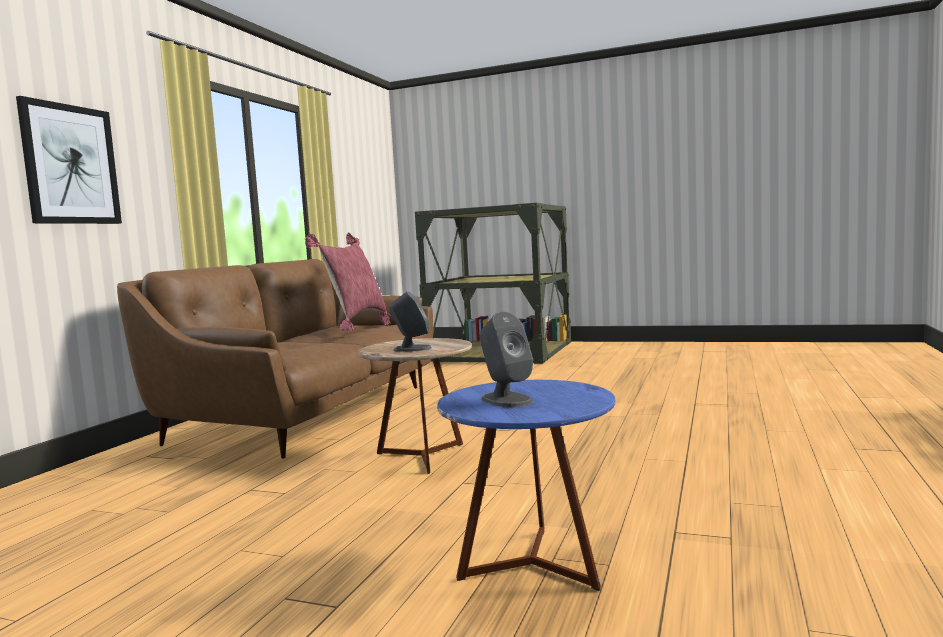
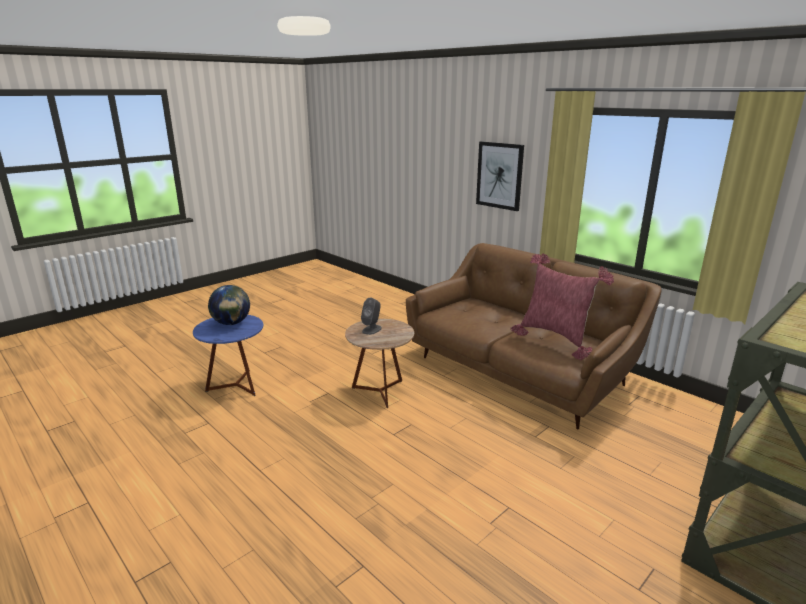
camera: 115 degrees right, 15 degrees up
grey speaker [480,312,533,407] -> globe [208,285,250,325]

